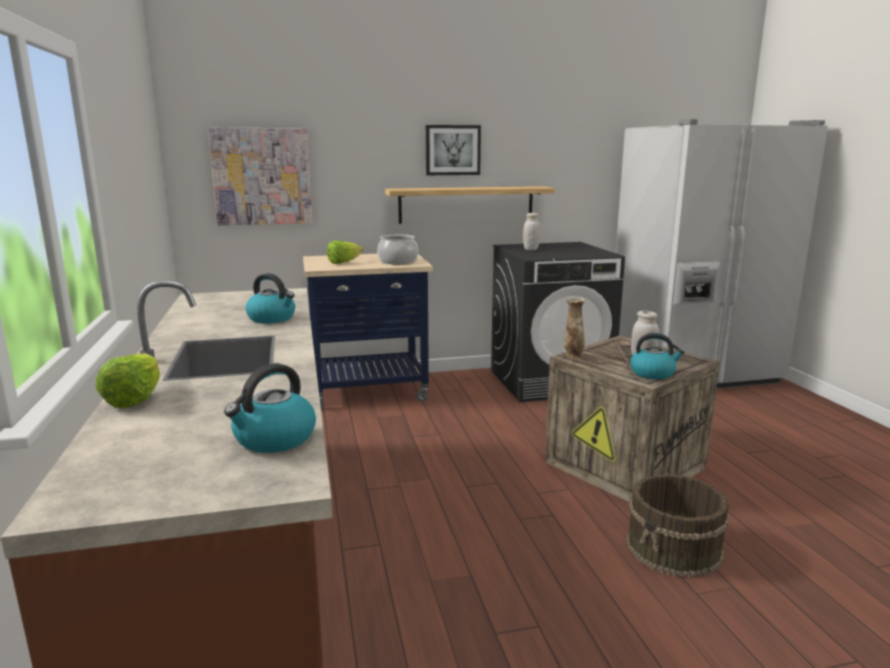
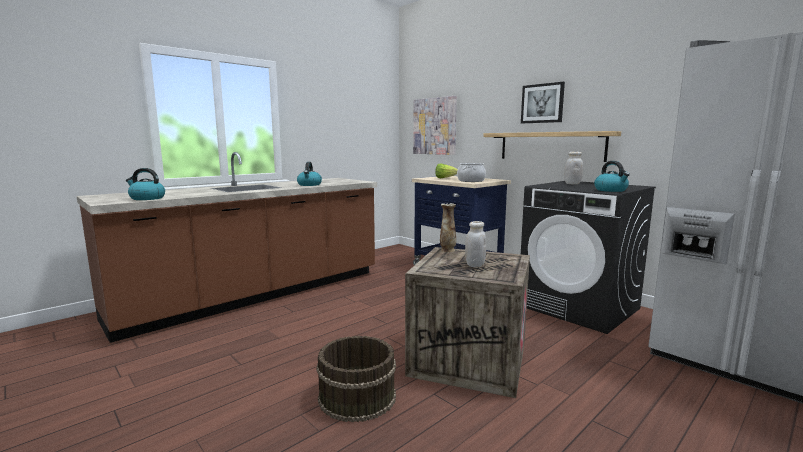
camera: 60 degrees right, 5 degrees down
lettuce [96,353,160,408] -> none
kettle [630,333,685,380] -> kettle moved to [594,161,630,192]

